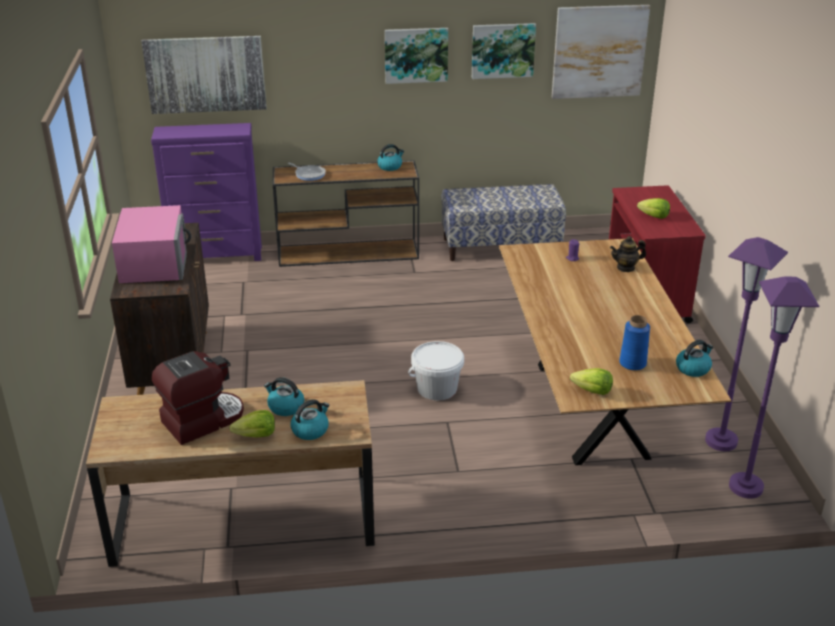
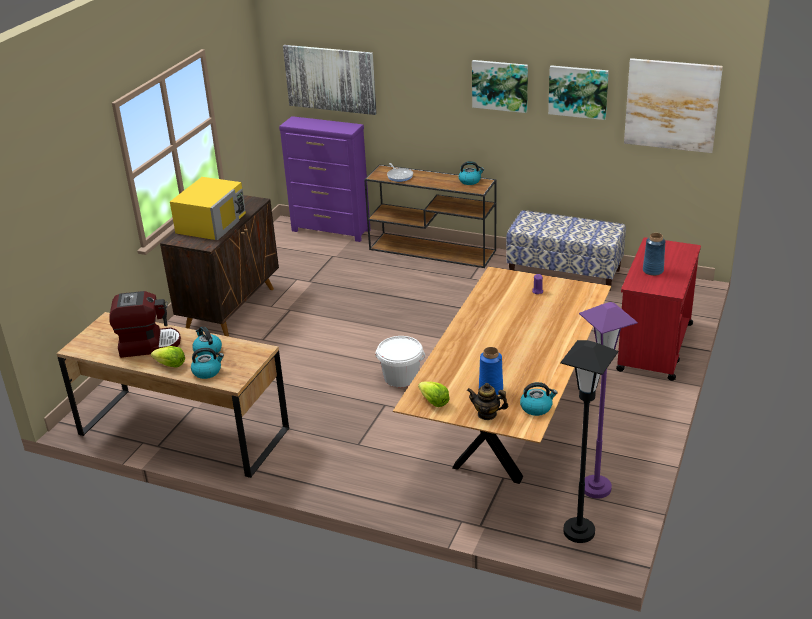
camera: 30 degrees right, 0 degrees up
pink microwave [112,205,192,283] -> yellow microwave [170,177,246,240]
teapot [610,236,646,272] -> teapot moved to [467,383,508,420]
lettuce [637,198,670,219] -> blue vase [643,233,666,276]
purple floor lamp [729,277,819,499] -> black floor lamp [560,340,618,543]

